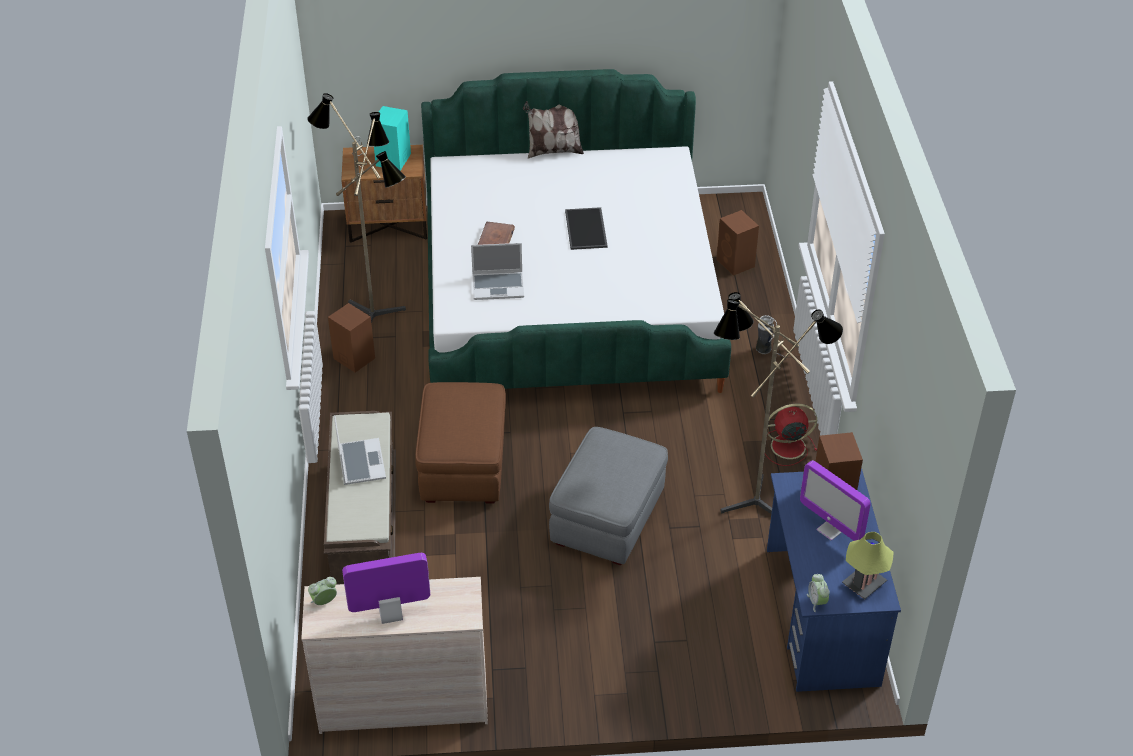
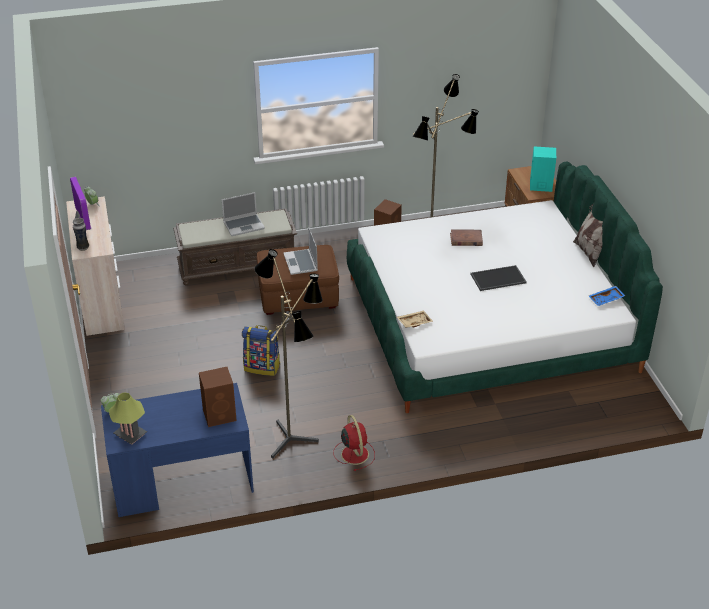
camera: 80 degrees right, 5 degrees down
laptop [471,243,524,300] -> laptop moved to [283,227,318,275]
grey ottoman [549,427,668,565] -> backpack [242,325,280,376]
brown speaker [717,210,759,276] -> none
vase [756,315,774,354] -> vase moved to [73,218,89,251]
monitor [800,460,871,541] -> none
none -> beige tray [397,310,433,328]
none -> blue tray [589,286,625,306]

